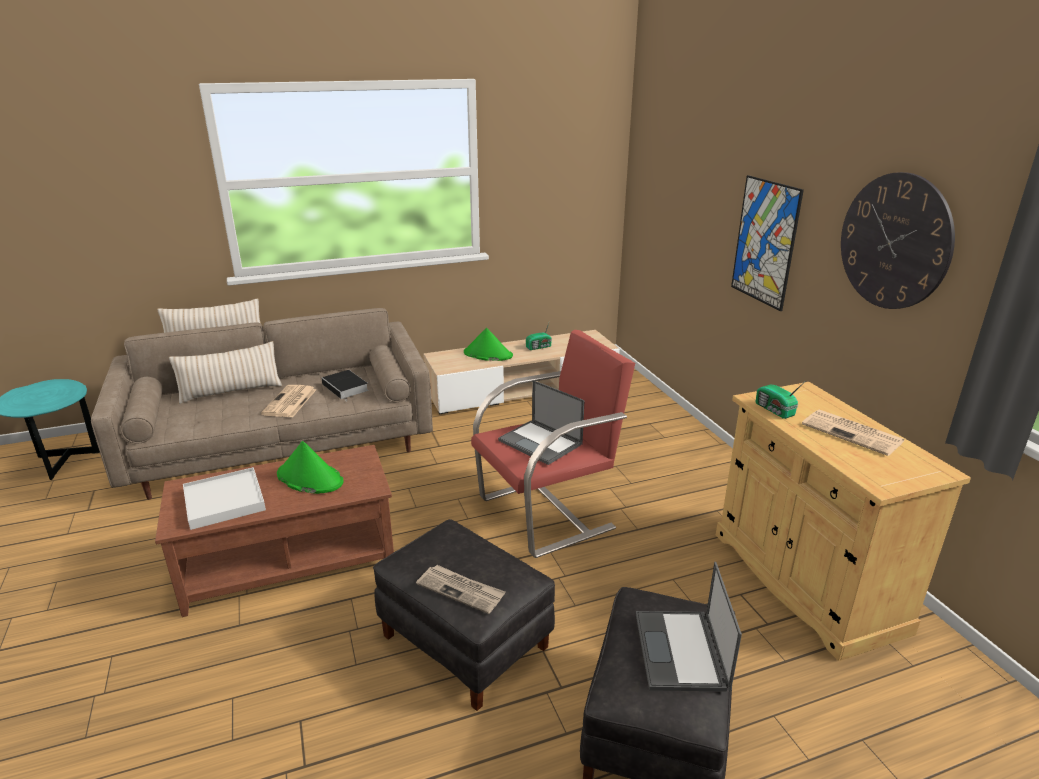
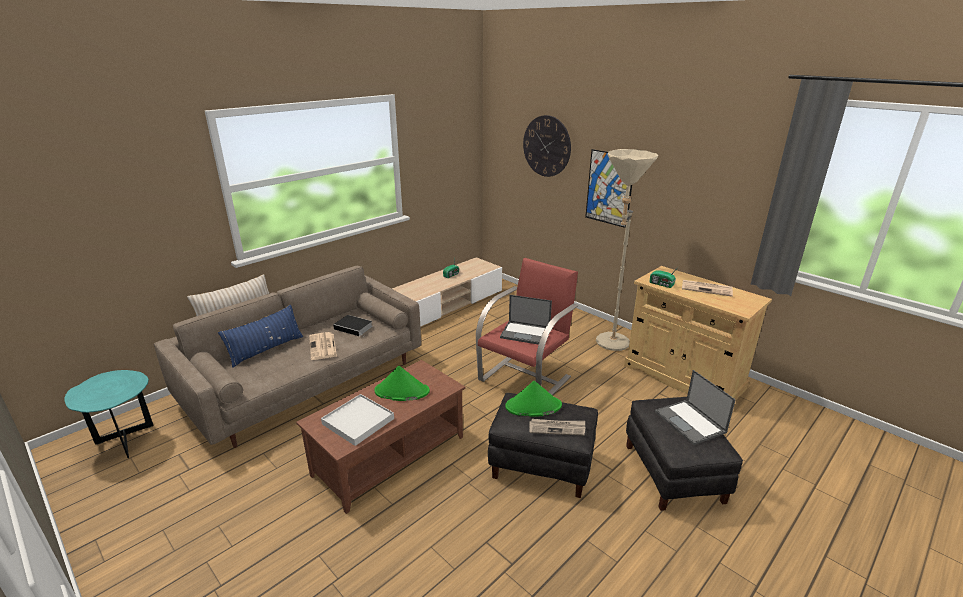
camera: 25 degrees left, 0 degrees up
beige pillow [169,341,282,404] -> blue pillow [218,305,303,368]
green hat [464,328,513,361] -> green hat moved to [505,381,562,417]
wall clock [841,172,955,309] -> wall clock moved to [523,115,571,177]
none -> beige floor lamp [596,149,658,351]

